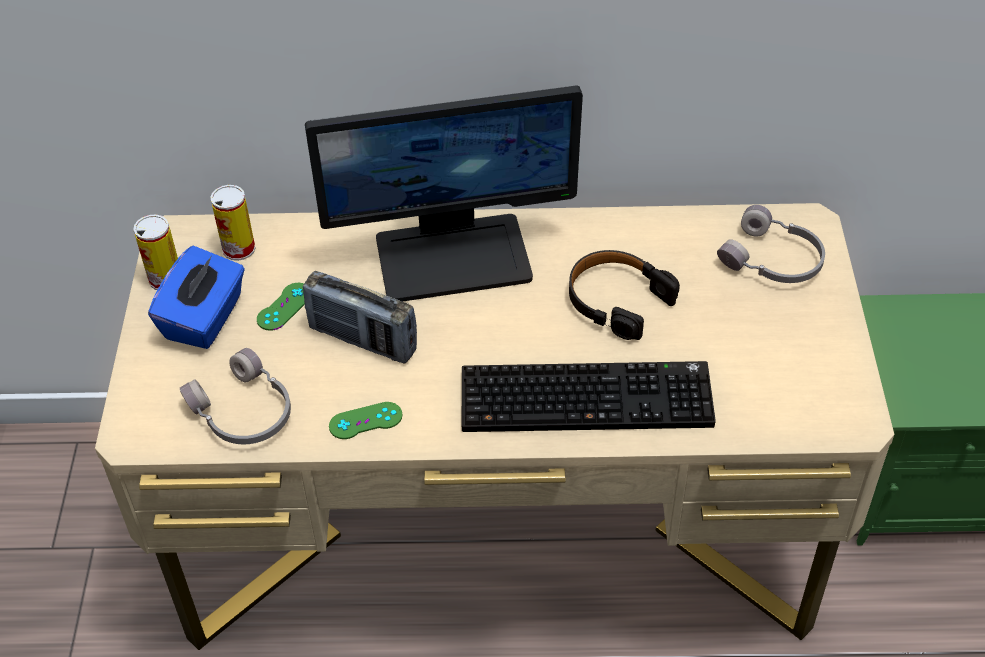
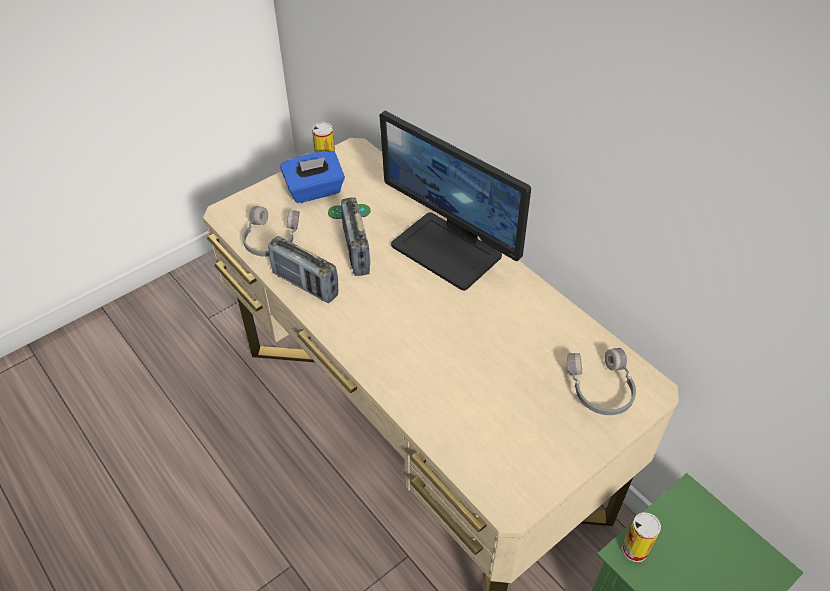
camera: 50 degrees right, 0 degrees up
can [210,185,255,261] -> can moved to [622,512,661,562]
green game controller [329,402,402,439] -> radio [268,236,338,303]
keyboard [462,361,716,432] -> none
black headphones [569,250,680,340] -> none

